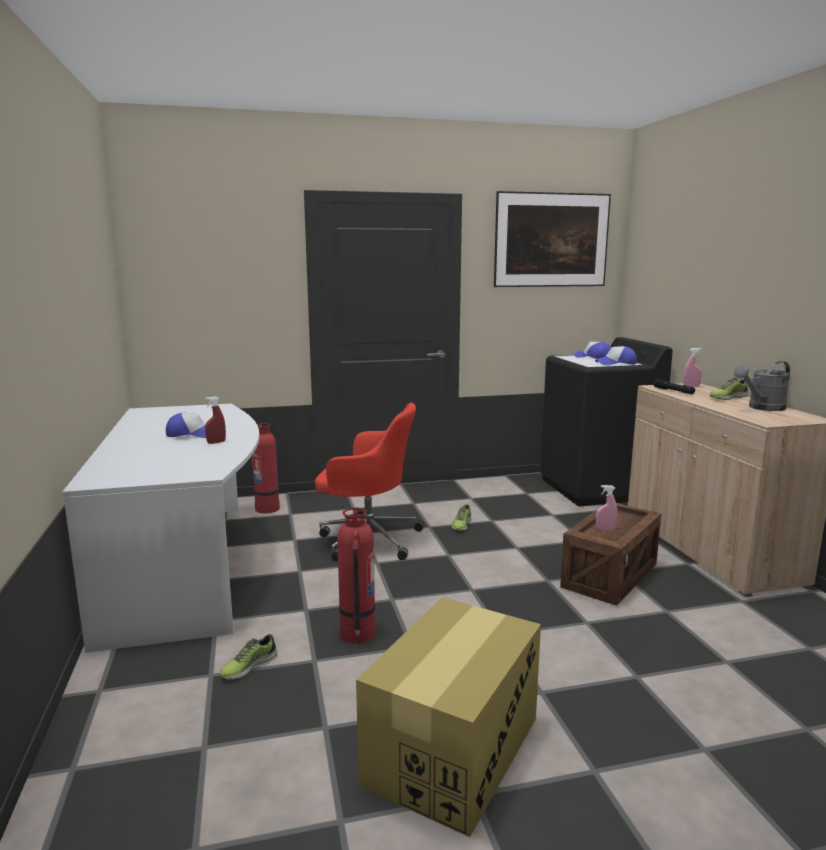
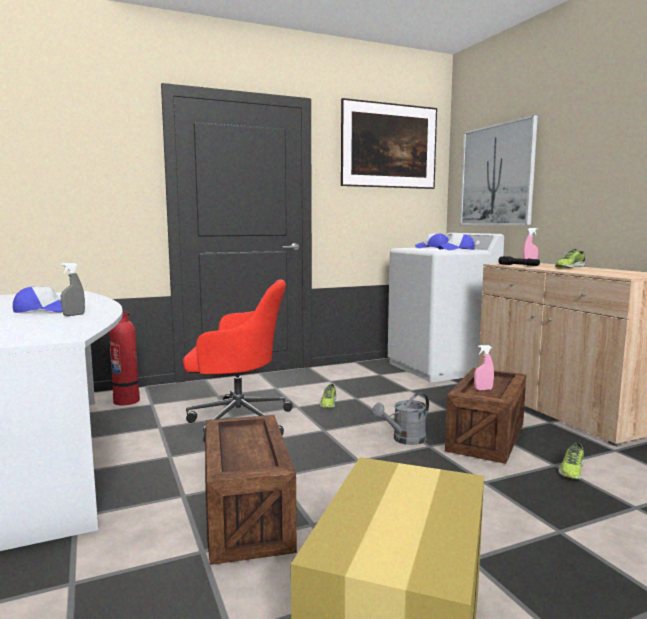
camera: 10 degrees left, 5 degrees down
red spray bottle [205,396,226,444] -> grey spray bottle [61,263,85,316]
shoe [220,634,277,679] -> shoe moved to [559,443,584,479]
fire extinguisher [337,507,376,643] -> crate [205,415,297,565]
black washing machine [540,337,673,506] -> white washing machine [388,233,504,382]
grey watering can [734,361,790,411] -> grey watering can moved to [372,392,429,445]
none -> picture [460,115,538,225]

